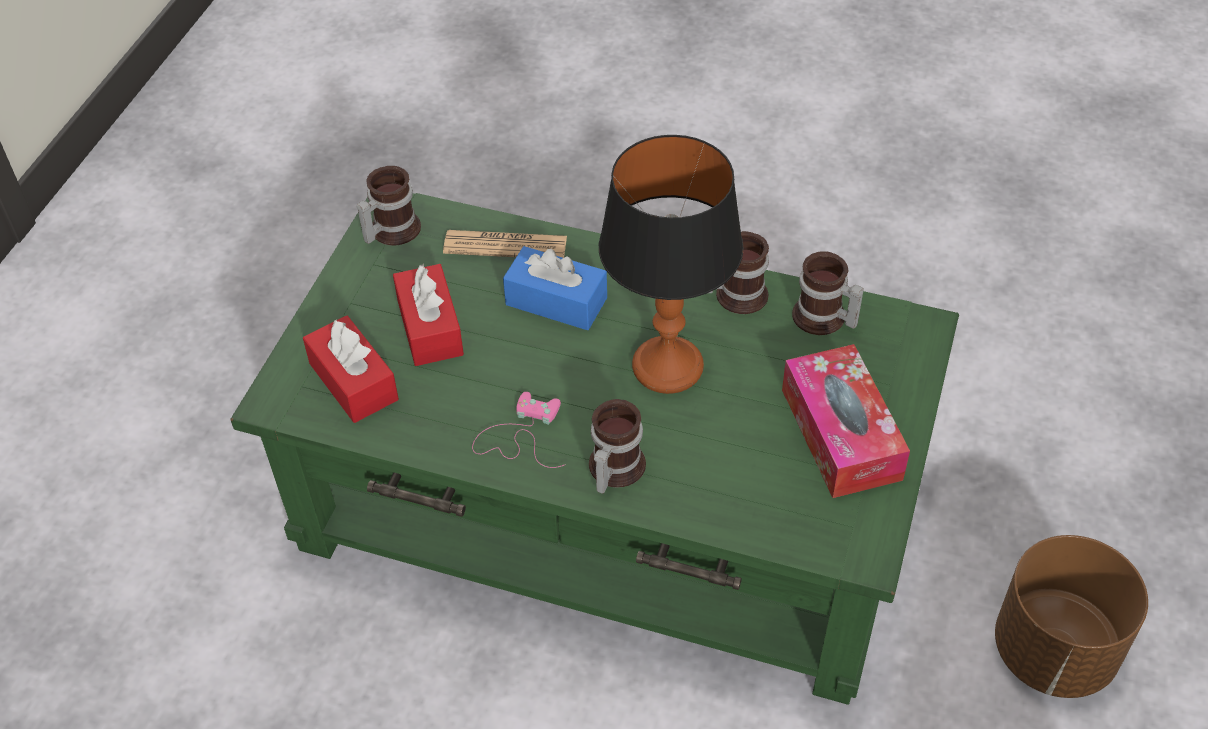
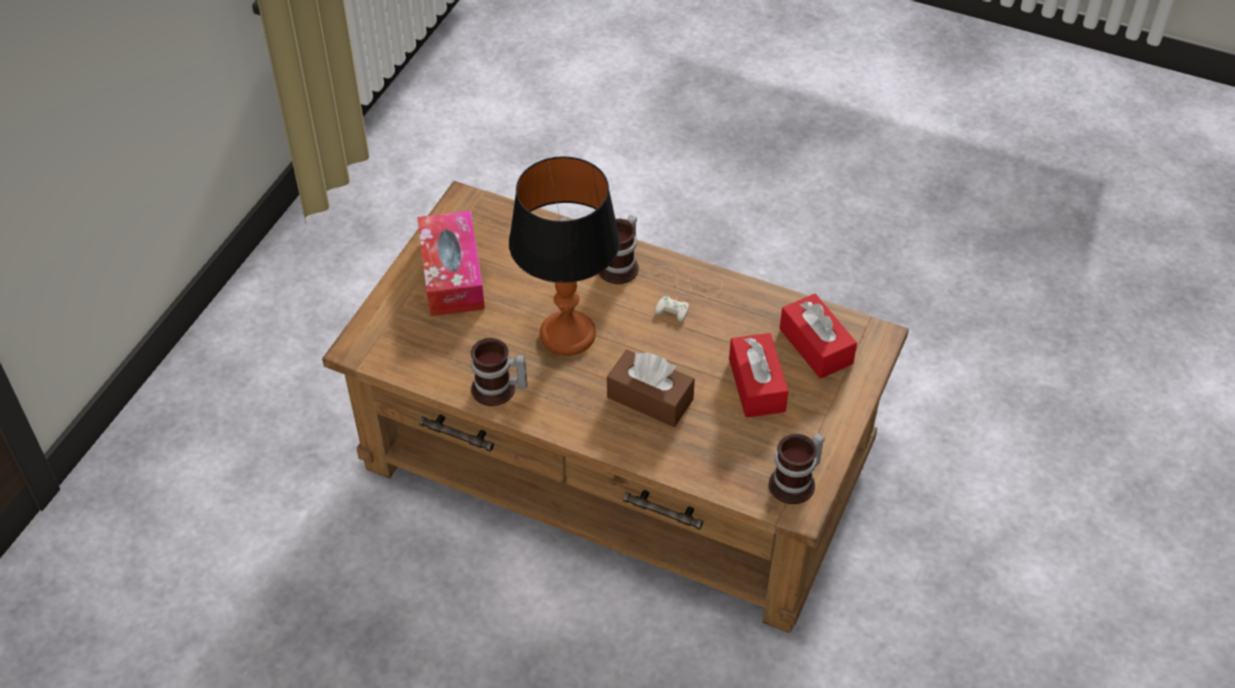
camera: 175 degrees left, 0 degrees up
green coffee table [231,193,959,705] -> brown coffee table [322,181,909,633]
newspaper [443,230,567,258] -> none
pink game controller [472,392,566,468] -> white game controller [655,266,723,322]
blue tissue box [503,246,607,330] -> brown tissue box [607,350,695,427]
mug [792,251,864,335] -> none
brown planter [995,535,1148,698] -> none

